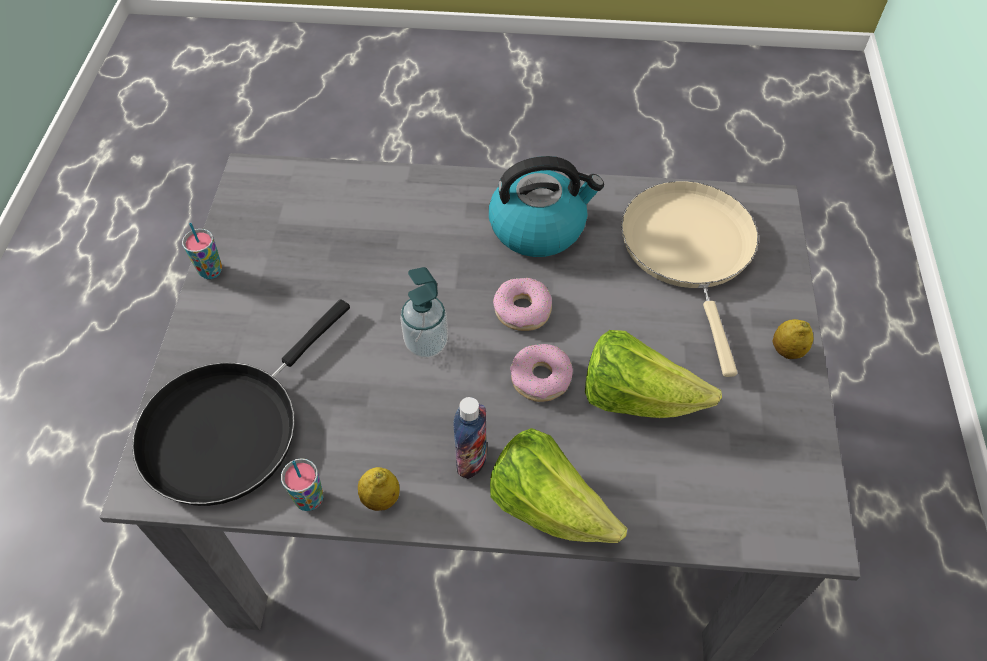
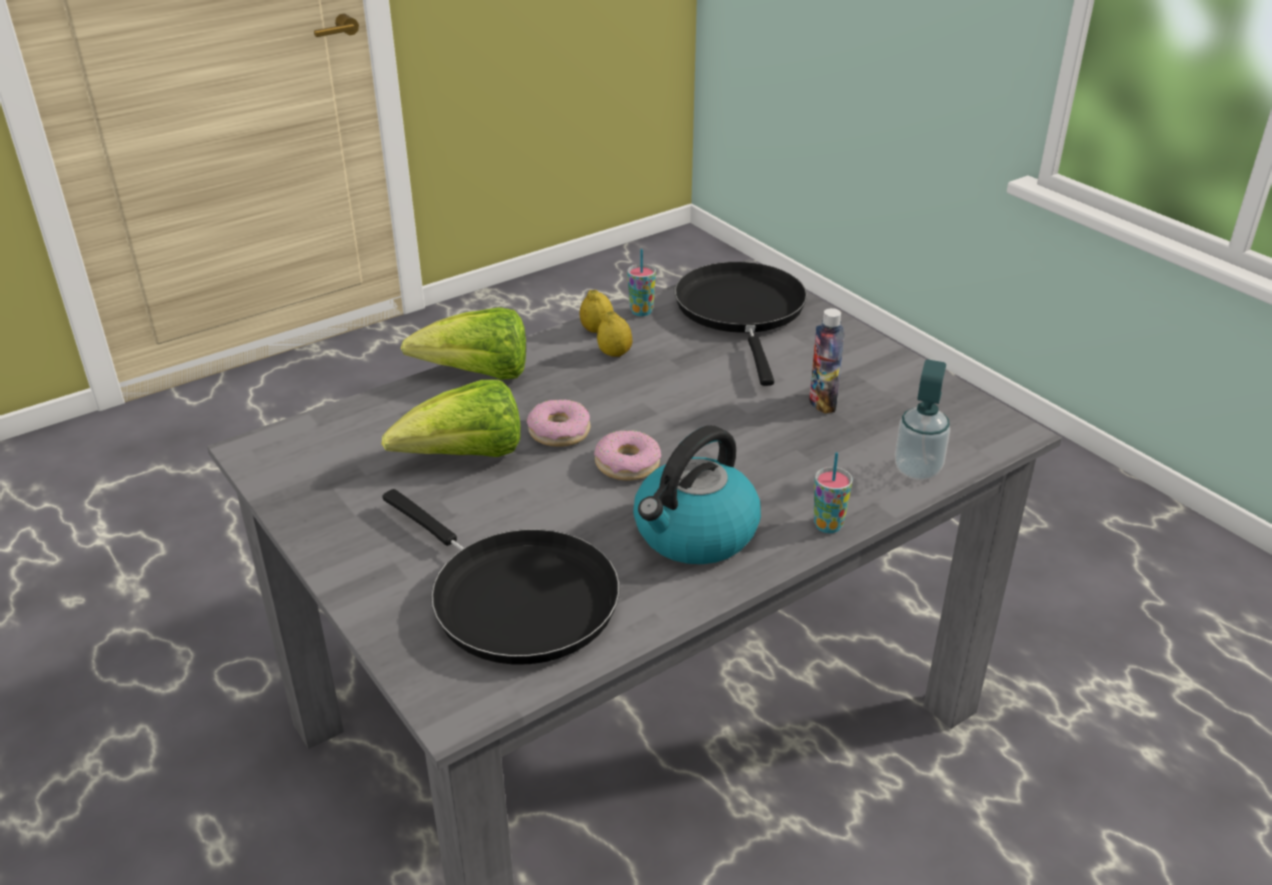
camera: 140 degrees right, 20 degrees down
cup [182,223,222,279] -> cup moved to [813,452,853,533]
soap dispenser [400,267,448,358] -> soap dispenser moved to [895,360,950,480]
bottle [453,397,487,479] -> bottle moved to [809,308,845,414]
beige frying pan [621,181,758,377] -> black frying pan [383,489,620,664]
lemon [773,319,813,359] -> lemon moved to [597,311,632,357]

